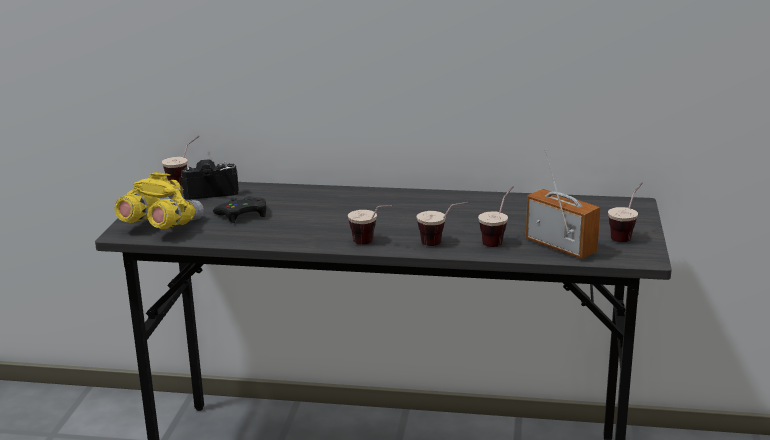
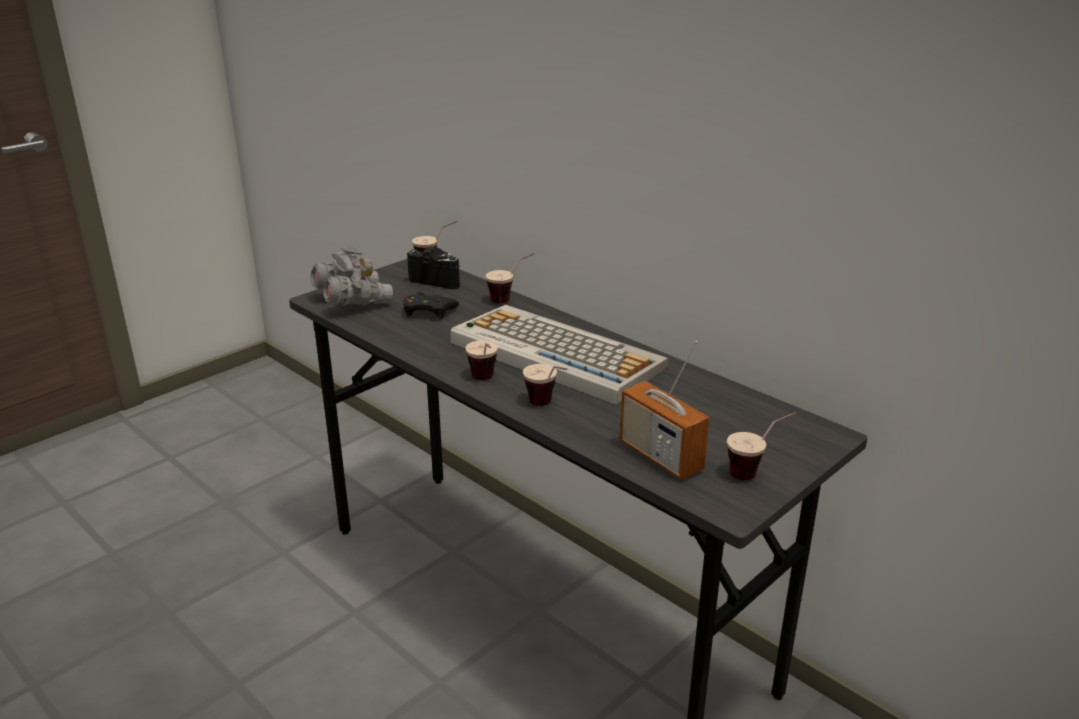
camera: 35 degrees right, 5 degrees up
yellow binoculars [115,172,204,229] -> grey binoculars [311,247,393,306]
cup [478,186,514,247] -> cup moved to [486,253,534,303]
radio [526,149,601,259] -> radio turned 150 degrees clockwise [620,341,710,480]
none -> keyboard [451,305,669,405]

